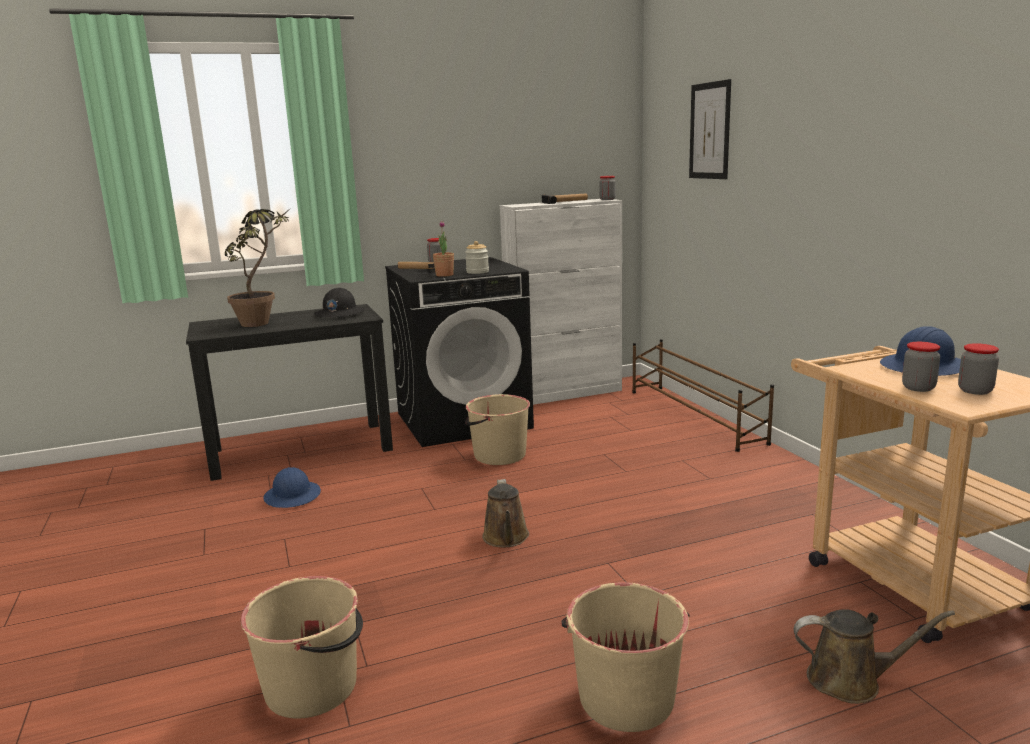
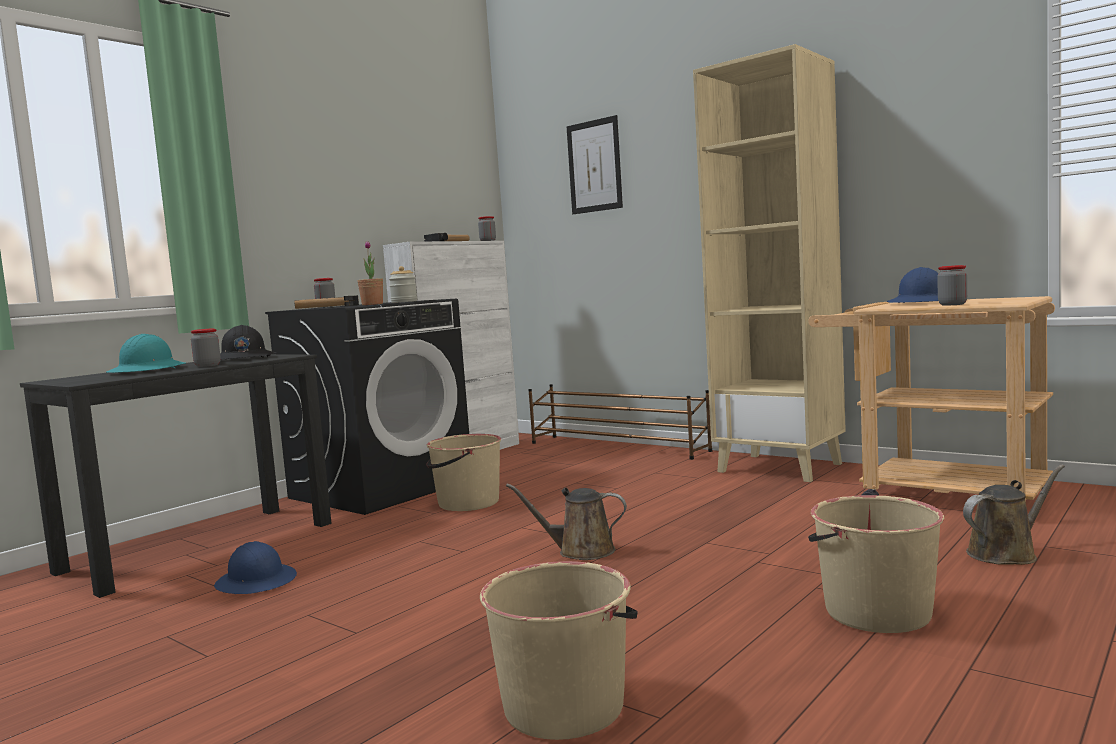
camera: 30 degrees left, 10 degrees down
potted plant [225,207,292,327] -> turquoise hard hat [107,334,186,373]
brown watering can [482,479,529,547] -> brown watering can turned 135 degrees clockwise [506,484,627,560]
jar [958,343,999,395] -> jar moved to [191,328,221,367]
none -> beige bookcase [693,44,846,482]

